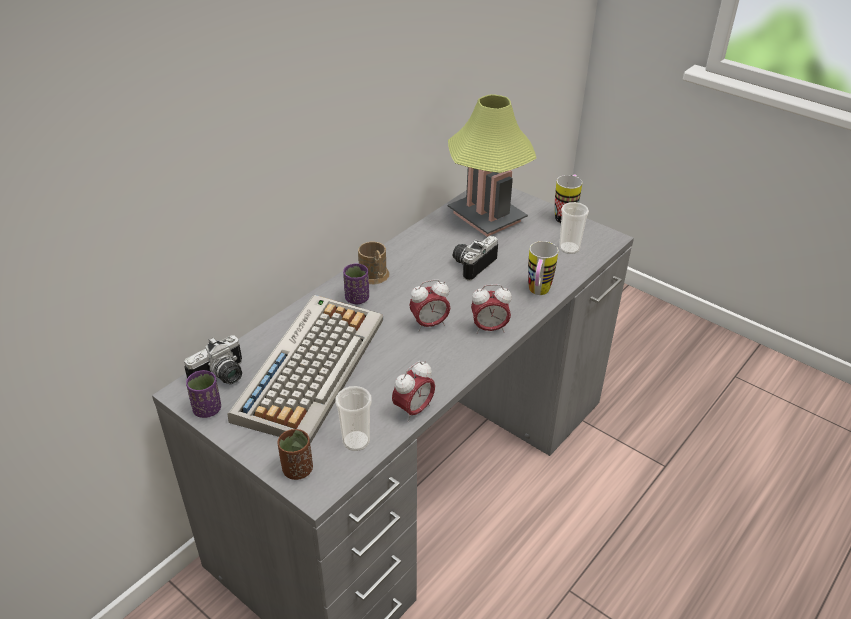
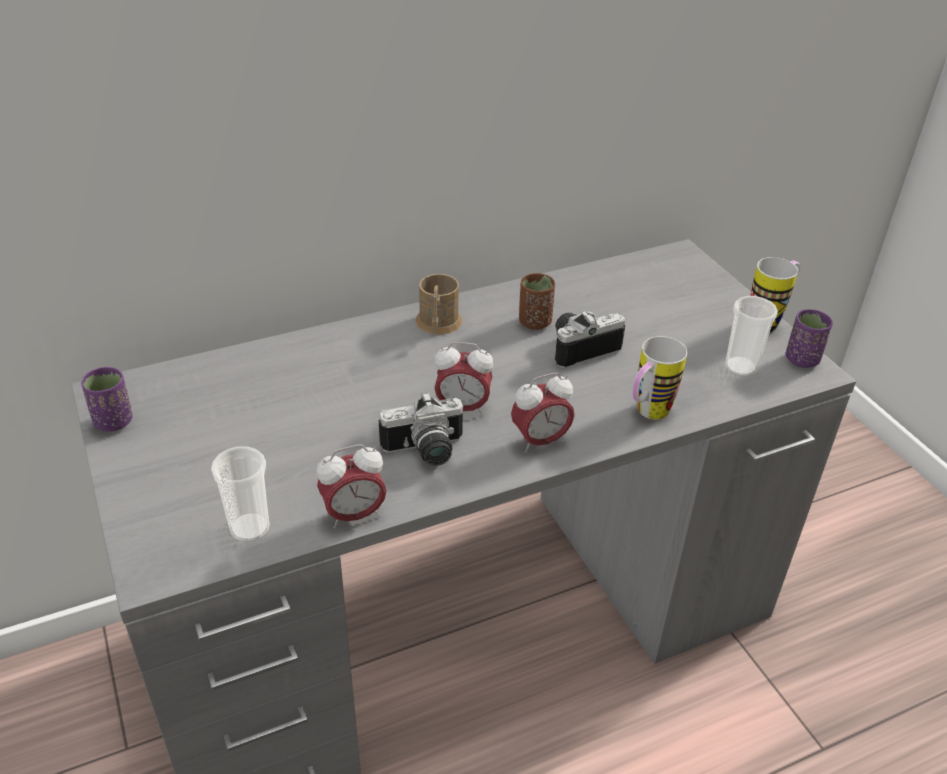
camera: 25 degrees right, 0 degrees up
camera [184,335,242,384] -> camera moved to [379,392,463,466]
keyboard [228,295,383,444] -> none
brown cup [277,429,313,480] -> brown cup moved to [519,273,555,330]
purple cup [343,263,369,305] -> purple cup moved to [785,309,833,368]
table lamp [448,94,536,237] -> none
alarm clock [471,284,512,334] -> alarm clock turned 45 degrees counterclockwise [511,373,575,453]

